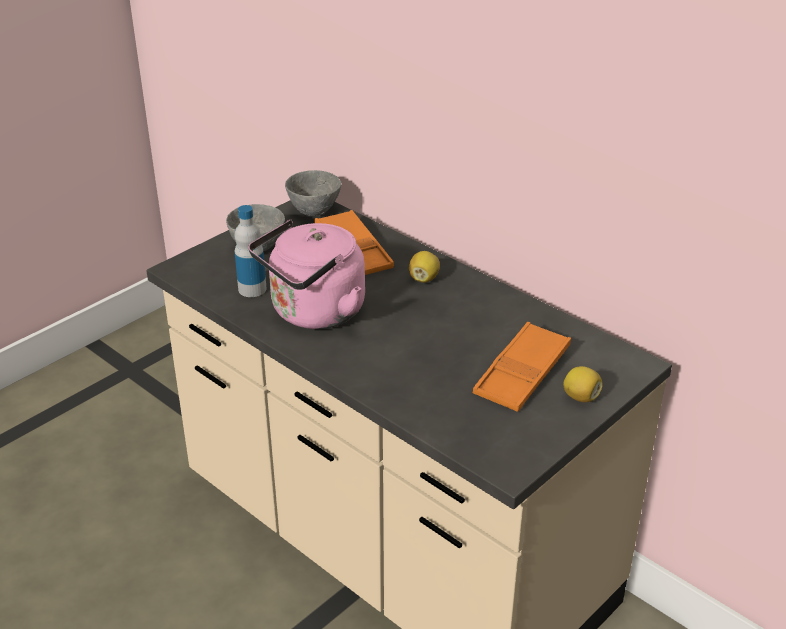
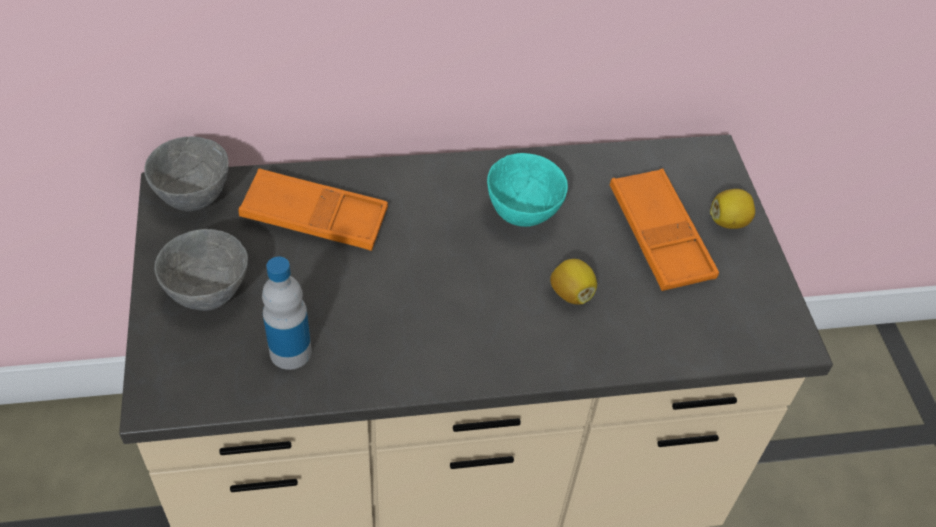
camera: 55 degrees left, 15 degrees up
pink kettle [248,220,365,329] -> none
lemon [409,251,440,283] -> lemon moved to [550,259,597,304]
none -> turquoise bowl [487,153,568,227]

